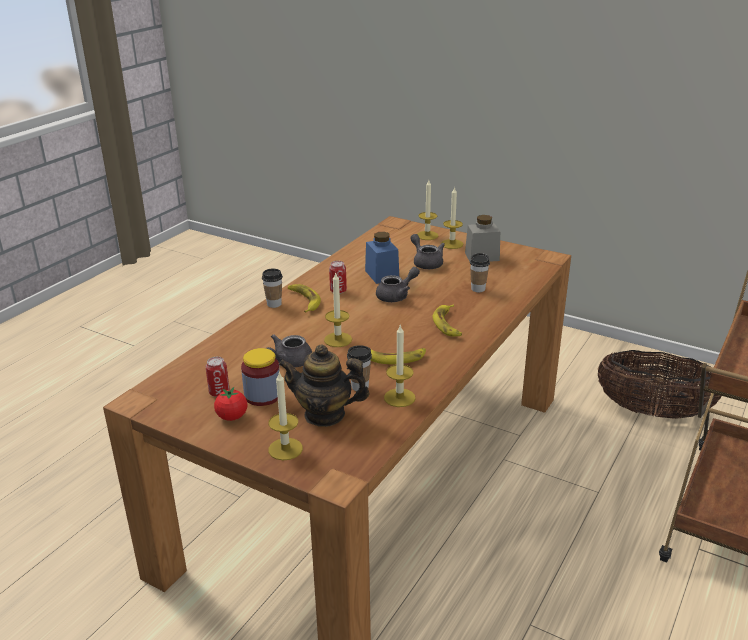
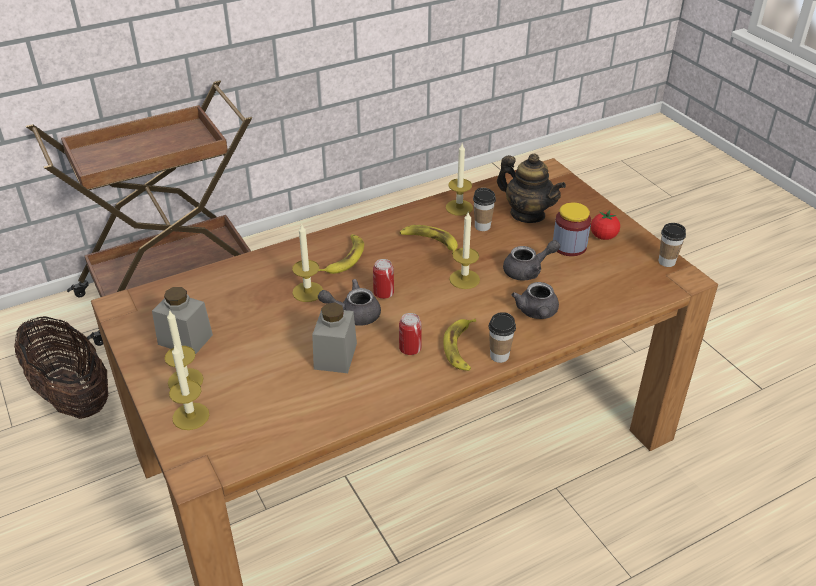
camera: 150 degrees left, 10 degrees up
can [206,357,230,397] -> can moved to [373,259,394,299]
candle [268,371,303,460] -> candle moved to [292,223,323,302]
blue jar [365,232,399,284] -> grey jar [312,303,357,373]
grey teapot [411,234,445,269] -> grey teapot moved to [511,282,559,319]
cup [470,253,490,292] -> cup moved to [659,223,686,267]

